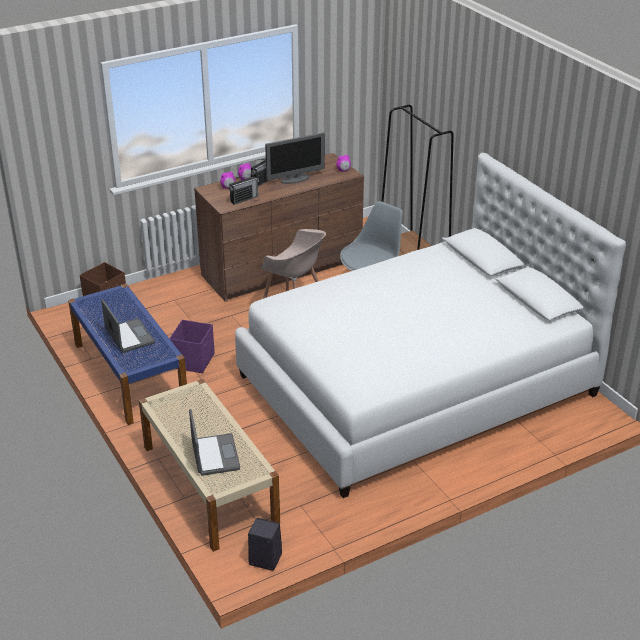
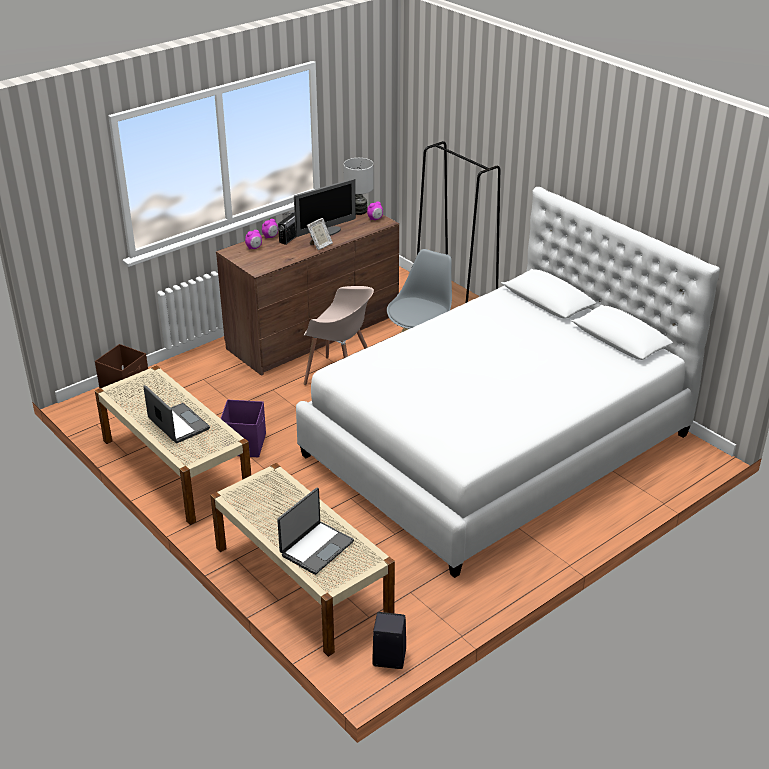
camera: 10 degrees left, 0 degrees up
blue bench [68,284,187,425] -> beige bench [95,365,253,525]
laptop [189,409,240,476] -> laptop turned 60 degrees clockwise [277,487,354,575]
radio [229,177,259,205] -> none
none -> picture frame [307,218,333,250]
none -> grey table lamp [344,158,373,215]

